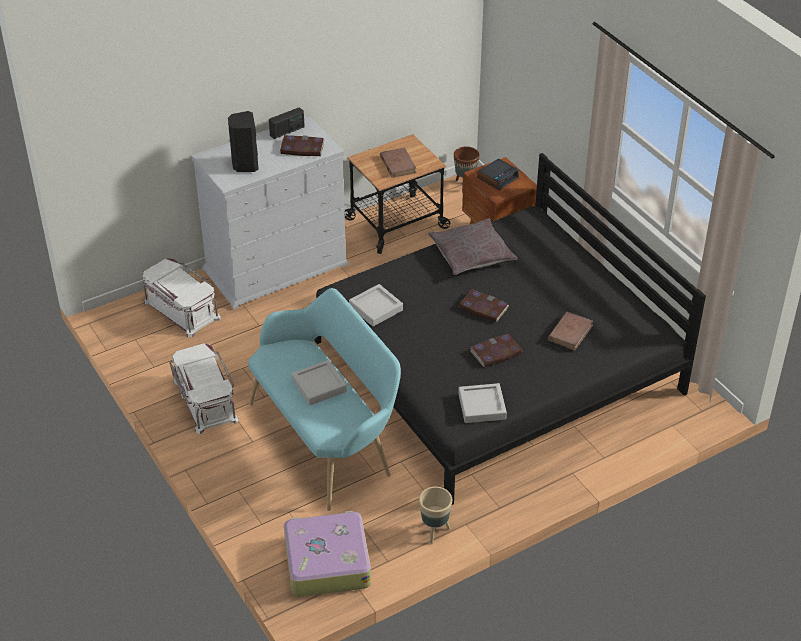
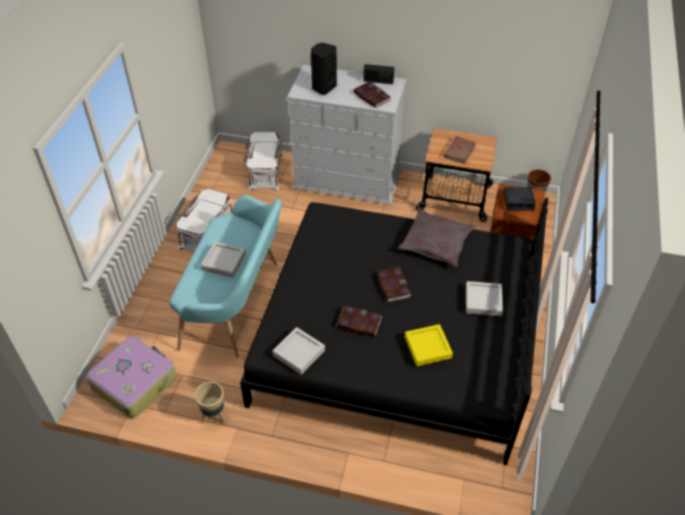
camera: 45 degrees right, 5 degrees up
grey tray [349,284,403,326] -> grey tray moved to [466,281,503,316]
brown book [548,312,593,351] -> yellow tray [405,324,453,366]

